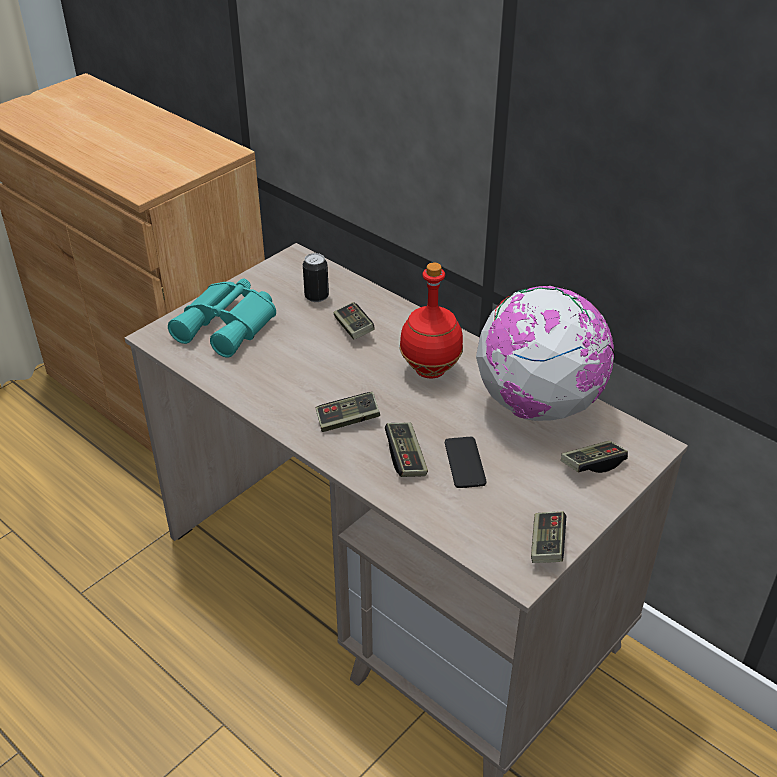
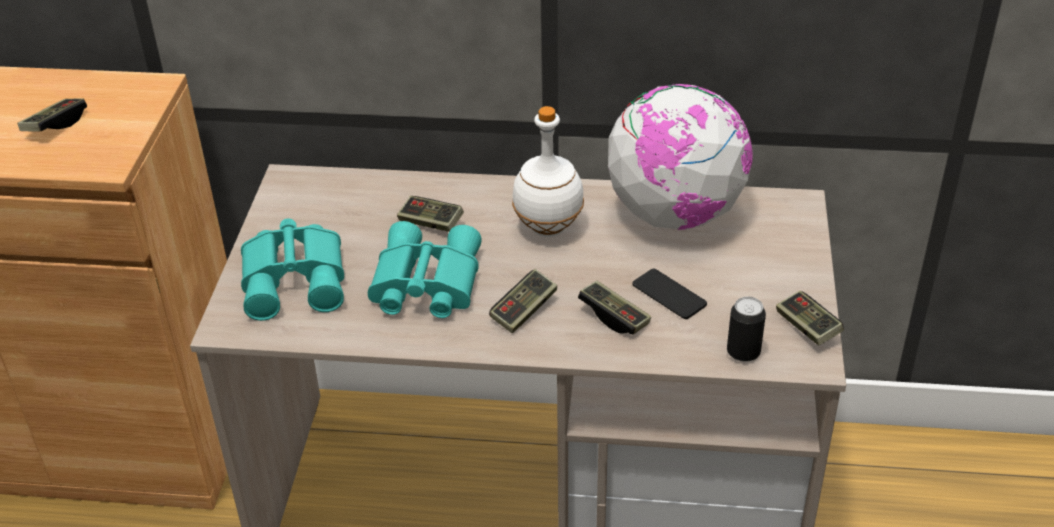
camera: 35 degrees left, 0 degrees up
can [303,253,329,302] -> can moved to [727,297,766,362]
red bottle [399,263,463,378] -> white bottle [512,106,584,237]
game controller [561,441,628,473] -> game controller moved to [17,98,87,131]
none -> turquoise binoculars [368,221,482,318]

